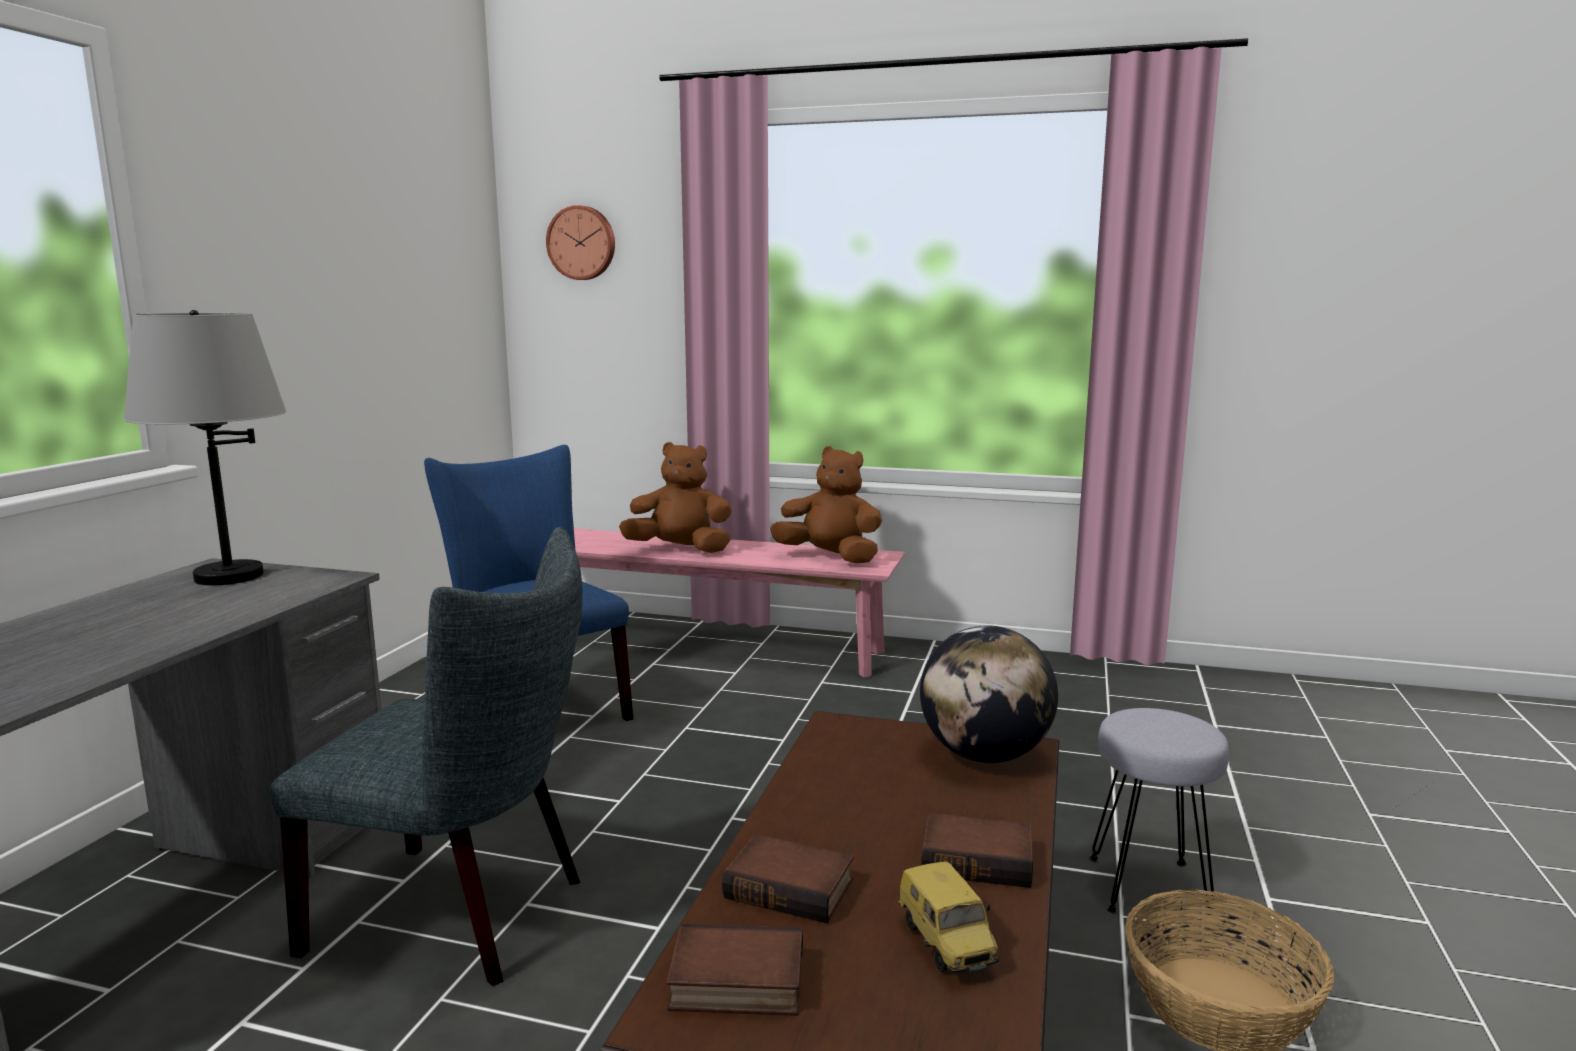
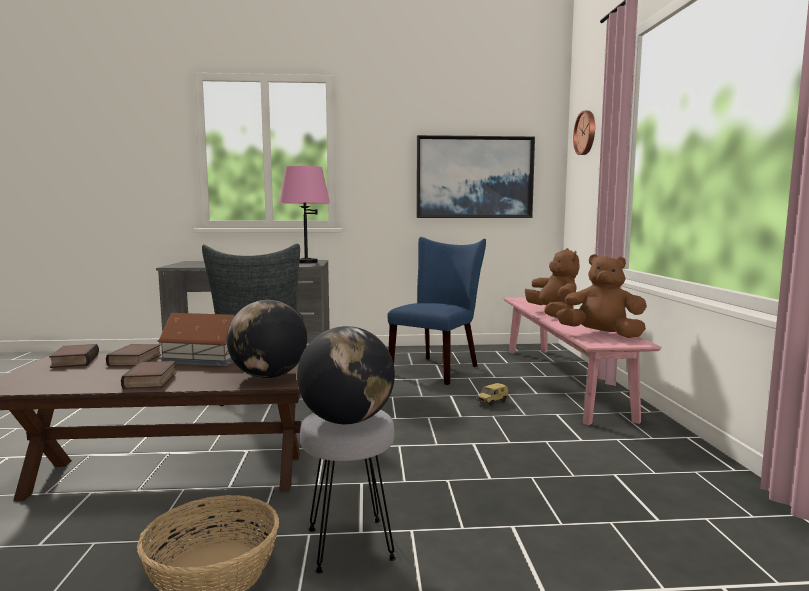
camera: 70 degrees right, 5 degrees down
grey table lamp [123,310,286,585] -> pink table lamp [279,166,330,263]
brown plush toy [770,446,882,564] -> brown plush toy turned 75 degrees counterclockwise [556,254,647,338]
toy car [898,862,999,973] -> toy car moved to [476,383,509,407]
none -> toy house [157,313,235,366]
none -> globe [297,326,395,424]
none -> picture [416,135,535,218]

